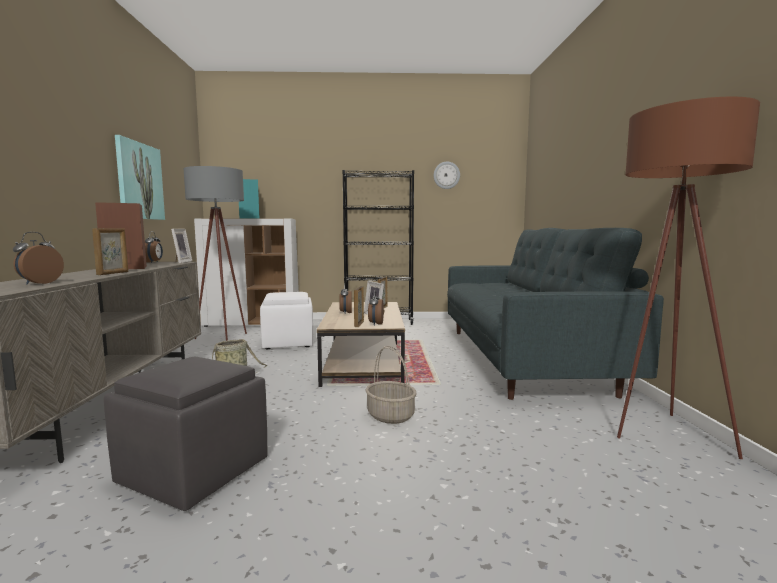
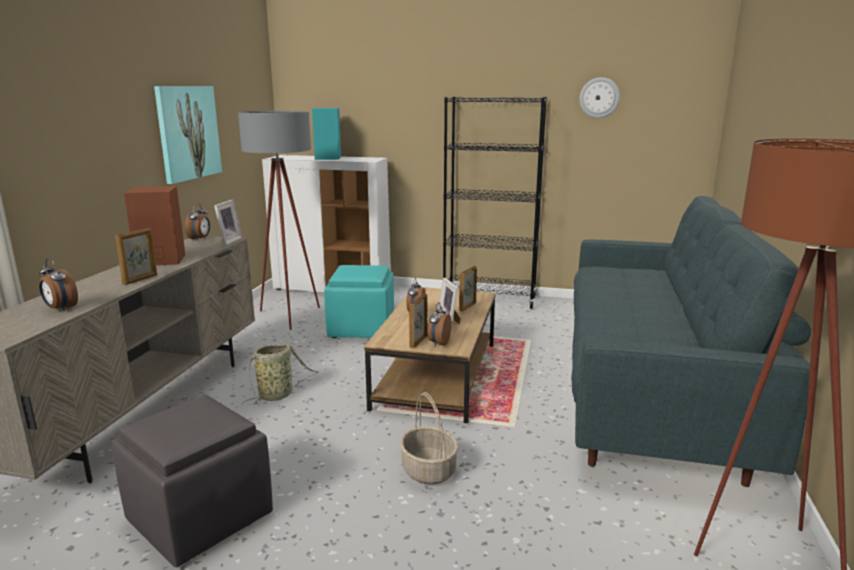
camera: 15 degrees right, 10 degrees up
alarm clock [13,232,64,285] -> alarm clock turned 90 degrees counterclockwise [39,259,78,311]
white ottoman [260,292,313,349] -> turquoise ottoman [324,265,394,338]

